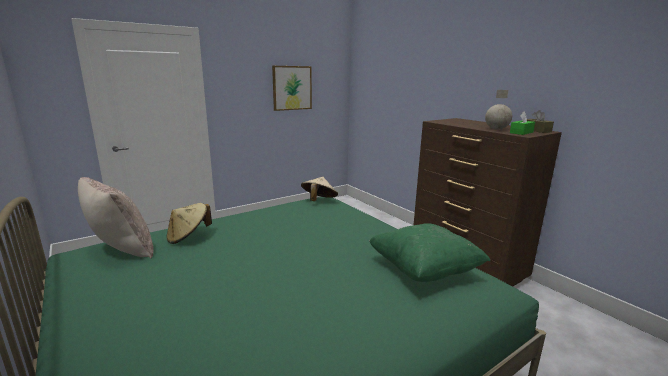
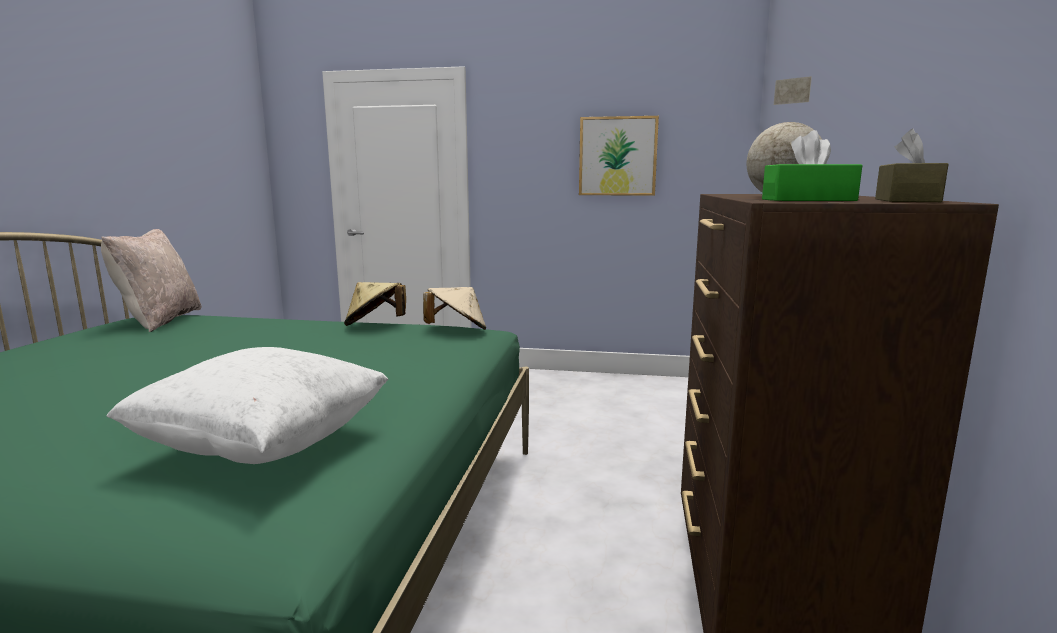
camera: 45 degrees right, 5 degrees down
beige hat [166,203,212,244] -> beige hat moved to [344,282,406,326]
green pillow [369,223,490,282] -> white pillow [106,347,389,464]

